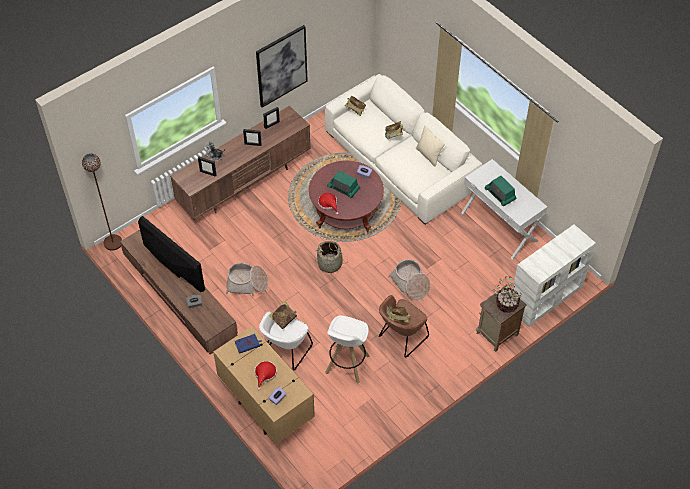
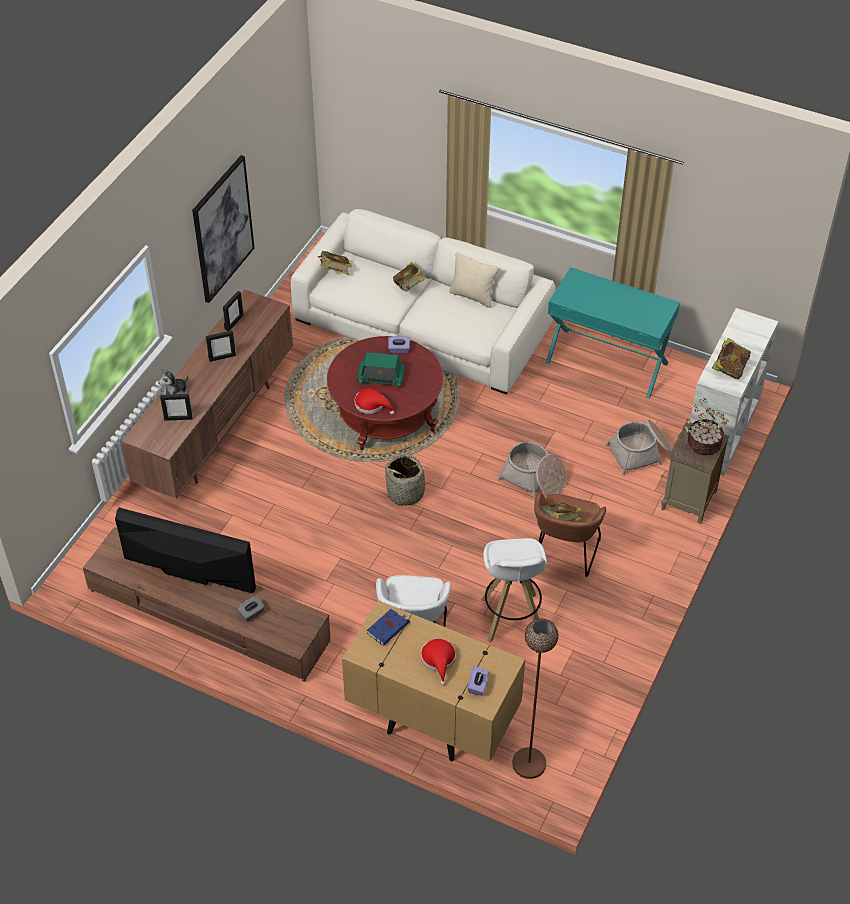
camera: 25 degrees left, 5 degrees down
brown floor lamp [82,154,122,251] -> brown floor lamp moved to [512,619,559,779]
basket [226,263,268,297] -> basket moved to [606,420,673,475]
book [269,301,297,329] -> book moved to [712,338,751,379]
white console table [461,159,547,260] -> turquoise console table [546,267,680,398]
radio [485,176,516,206] -> none

